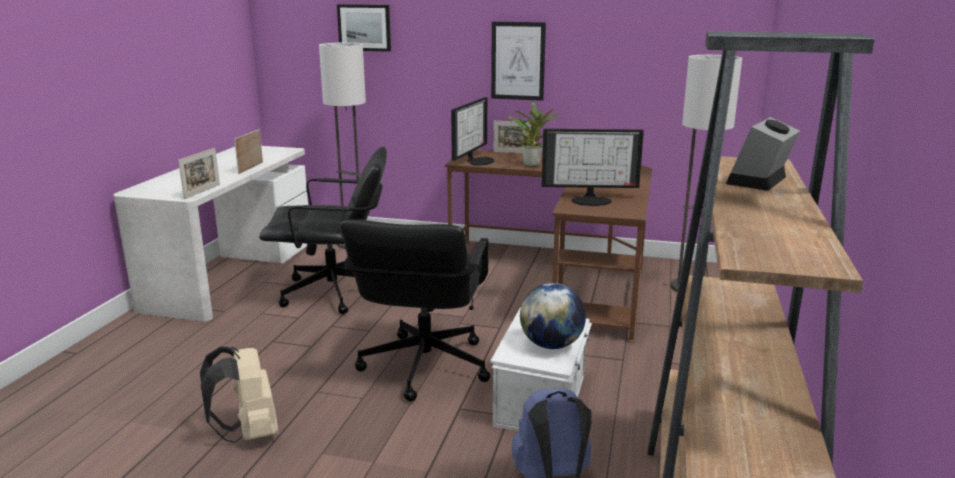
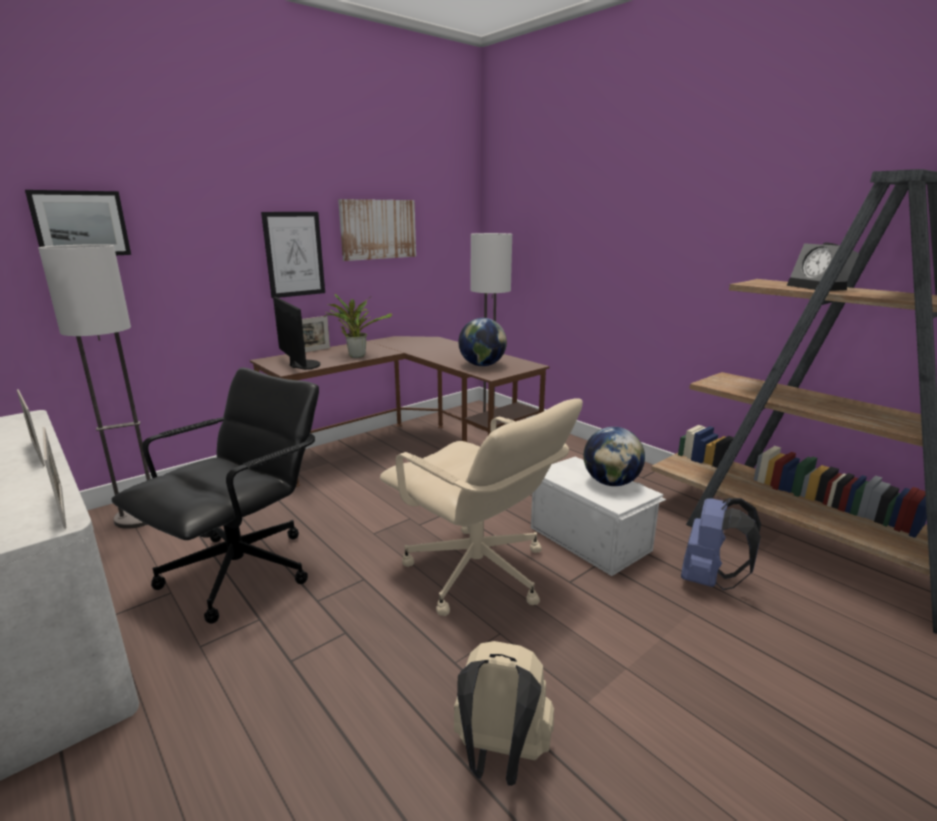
camera: 55 degrees left, 0 degrees up
black office chair [340,220,490,402] -> beige office chair [380,398,583,616]
monitor [542,129,644,206] -> globe [458,318,507,366]
none -> picture [338,199,416,261]

